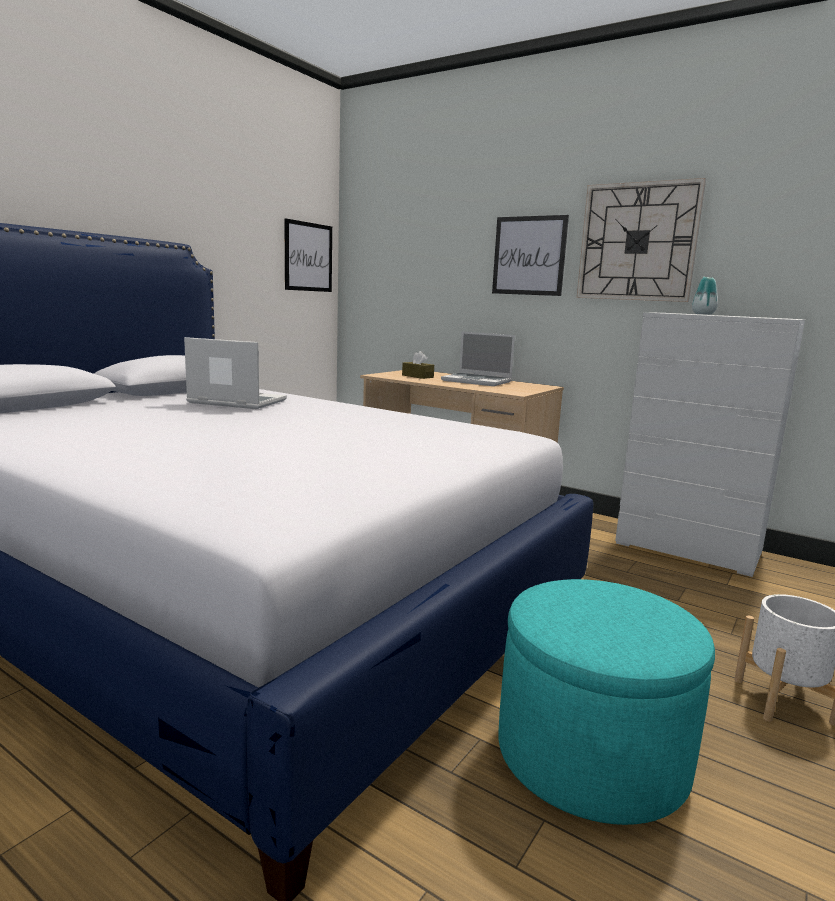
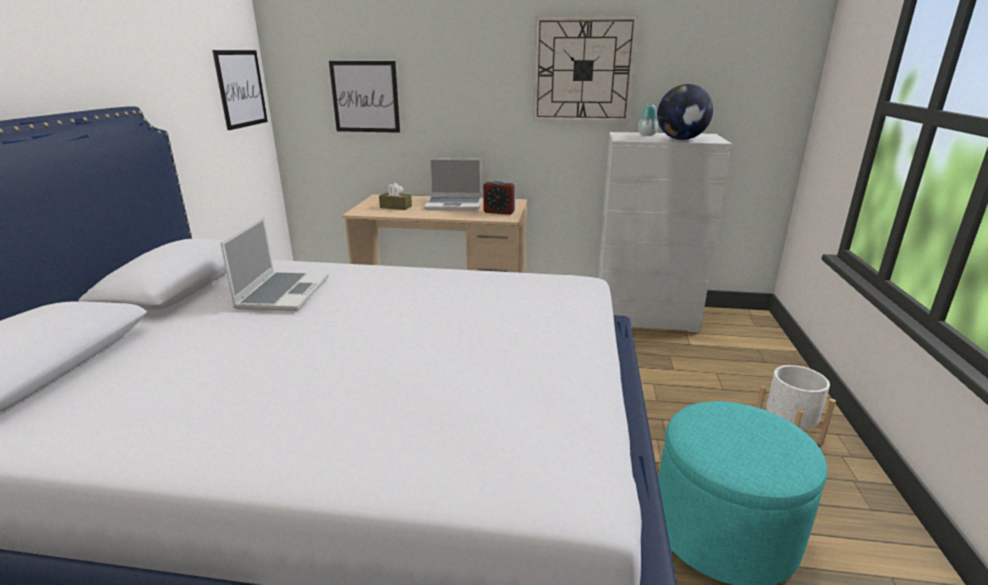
camera: 25 degrees left, 10 degrees up
laptop [184,337,287,409] -> laptop turned 105 degrees clockwise [220,217,329,311]
picture [492,215,569,296] -> picture moved to [329,61,400,133]
none -> alarm clock [483,179,515,215]
none -> globe [657,84,713,140]

